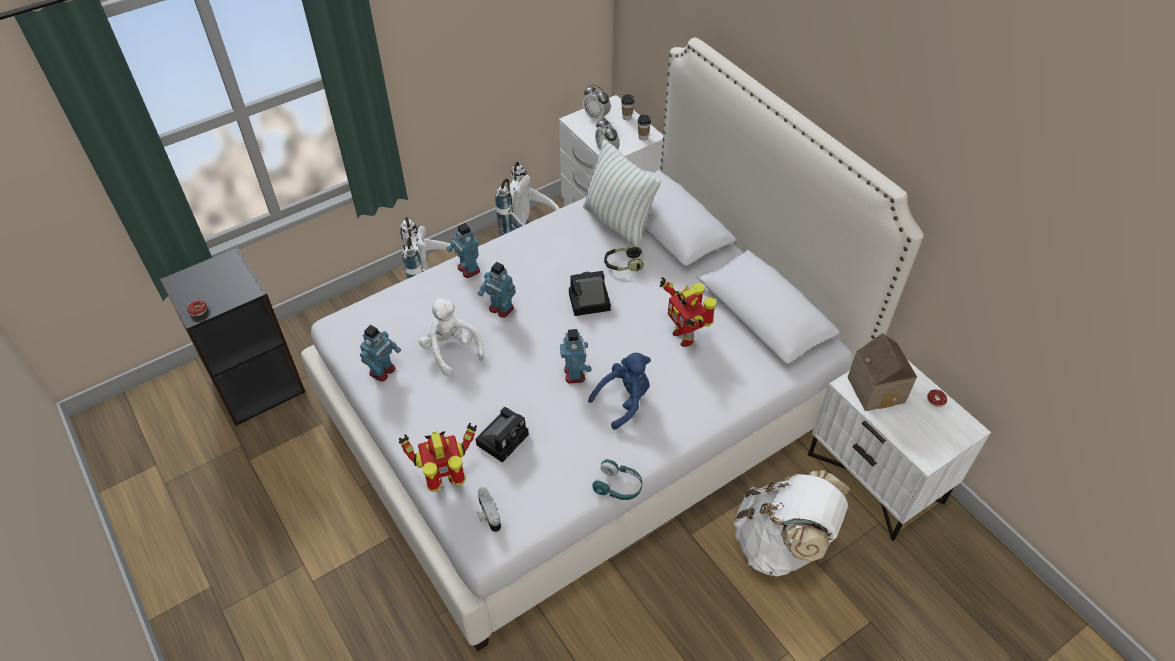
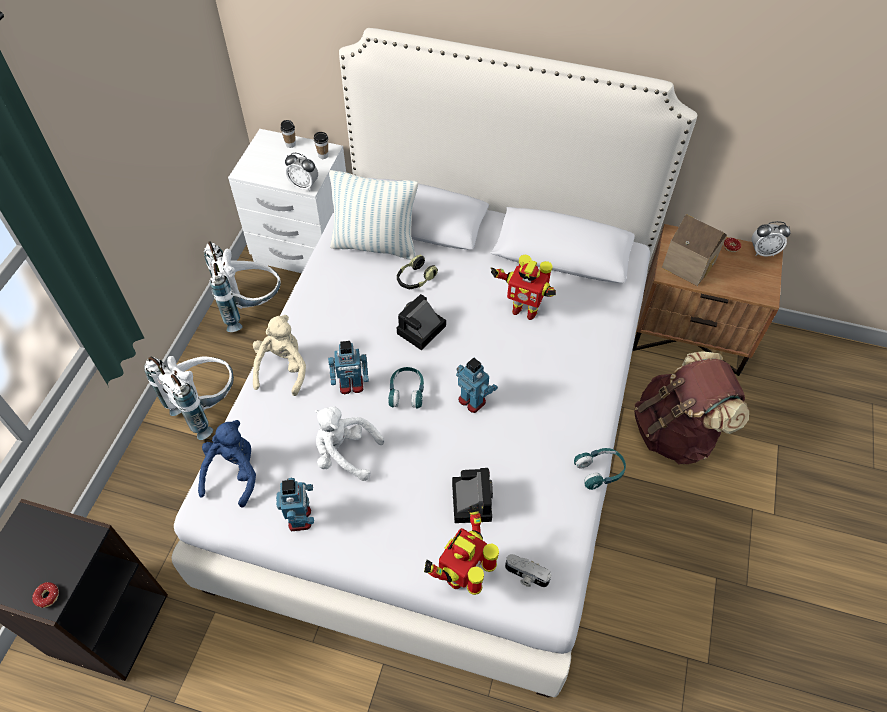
camera: 40 degrees left, 5 degrees up
toy robot [447,223,480,278] -> beige plush toy [253,315,306,396]
alarm clock [583,84,611,121] -> alarm clock moved to [752,221,791,257]
blue plush toy [588,353,651,430] -> blue plush toy moved to [198,420,256,508]
white backpack [734,470,849,577] -> brown backpack [634,351,749,464]
white nightstand [808,361,991,541] -> brown nightstand [632,224,783,376]
none -> turquoise headphones [388,367,424,409]

